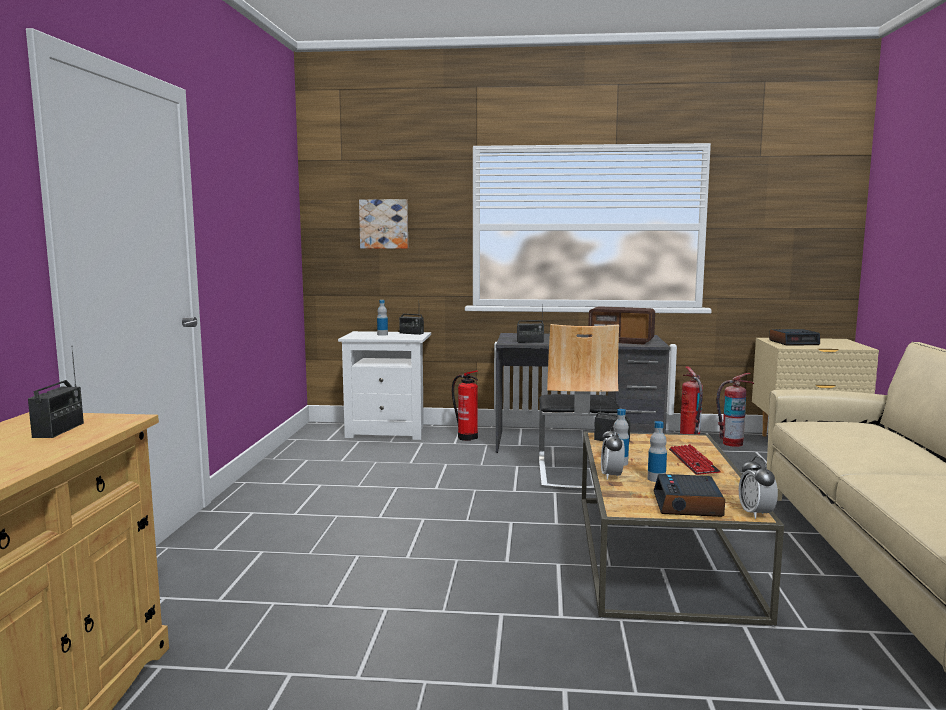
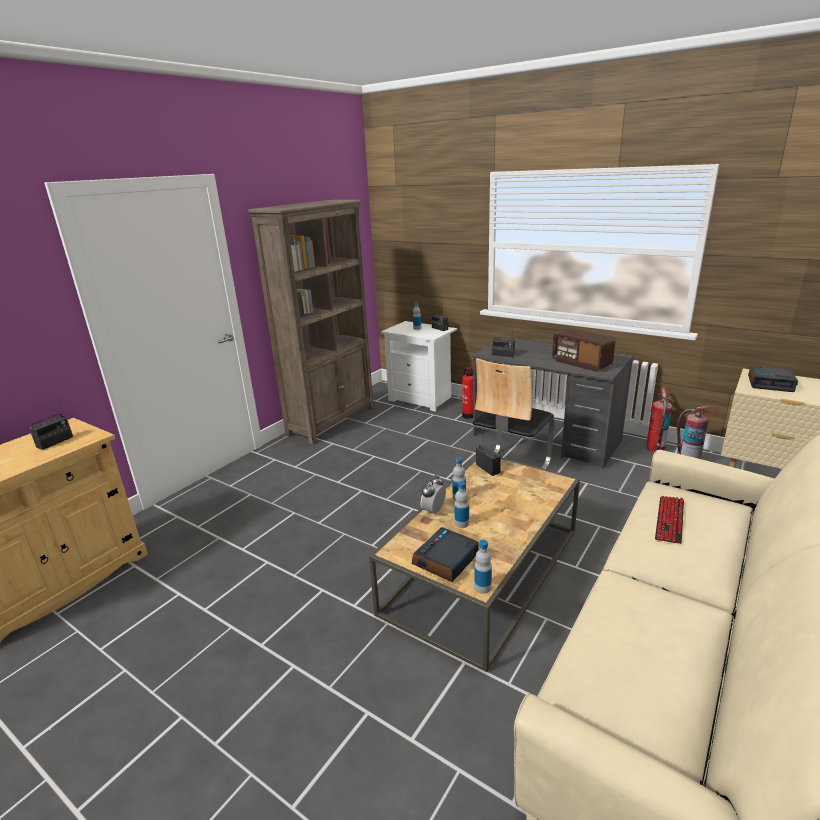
camera: 30 degrees right, 15 degrees up
picture [359,199,408,249] -> none
keyboard [669,444,721,475] -> keyboard moved to [655,496,684,544]
alarm clock [739,456,778,519] -> bottle [474,540,492,594]
none -> brown bookcase [248,200,374,444]

